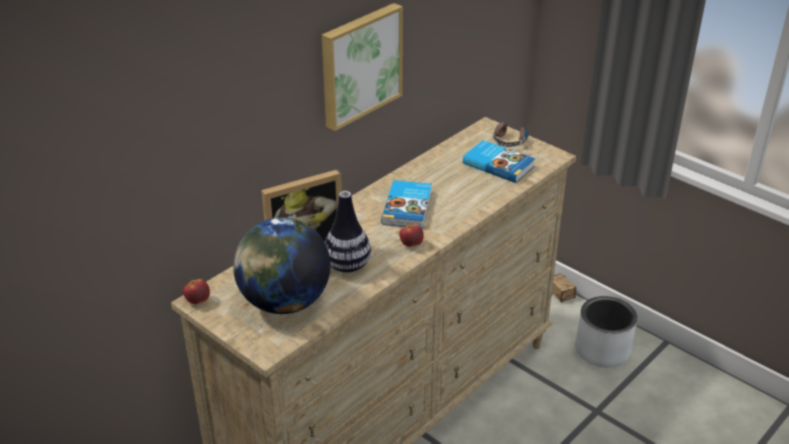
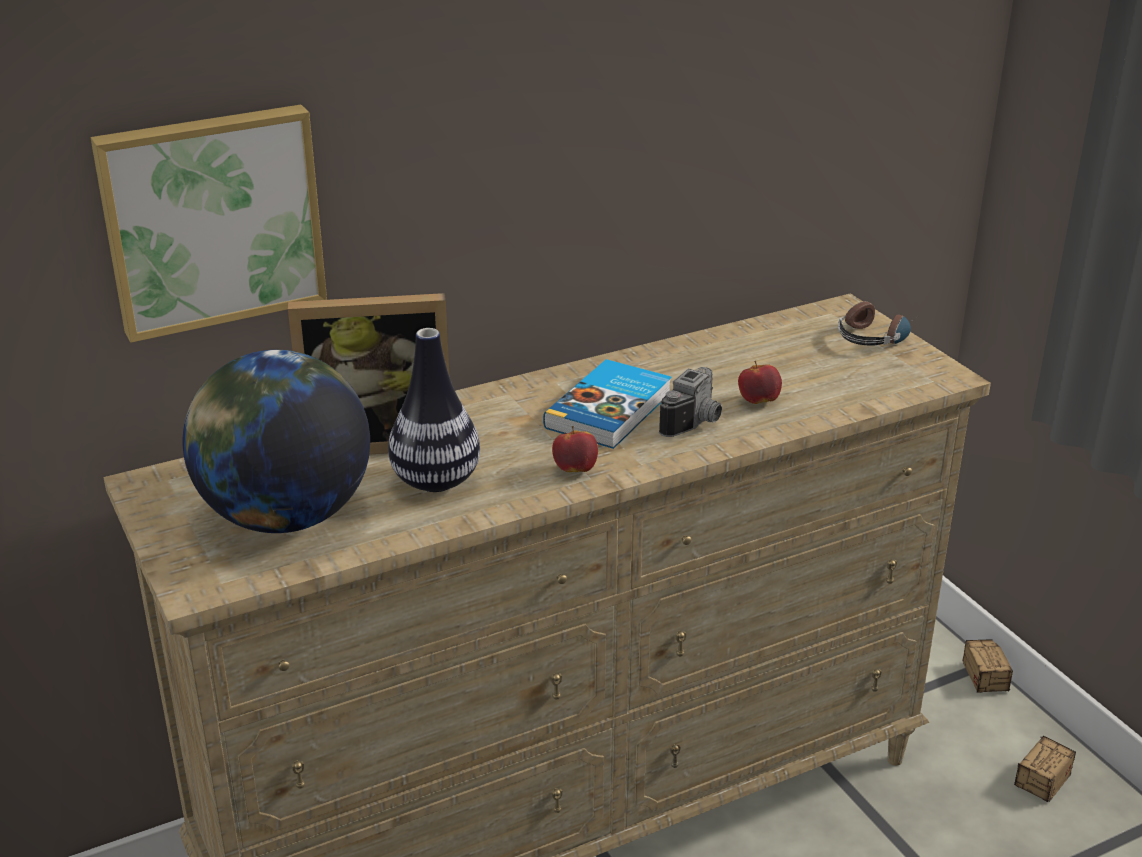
camera: 20 degrees right, 5 degrees down
apple [183,279,210,304] -> apple moved to [738,361,782,404]
picture [322,3,403,131] -> picture moved to [90,105,327,343]
book [463,140,535,183] -> none
grey planter [576,296,637,368] -> storage box [1014,736,1076,802]
none -> camera [659,367,722,437]

